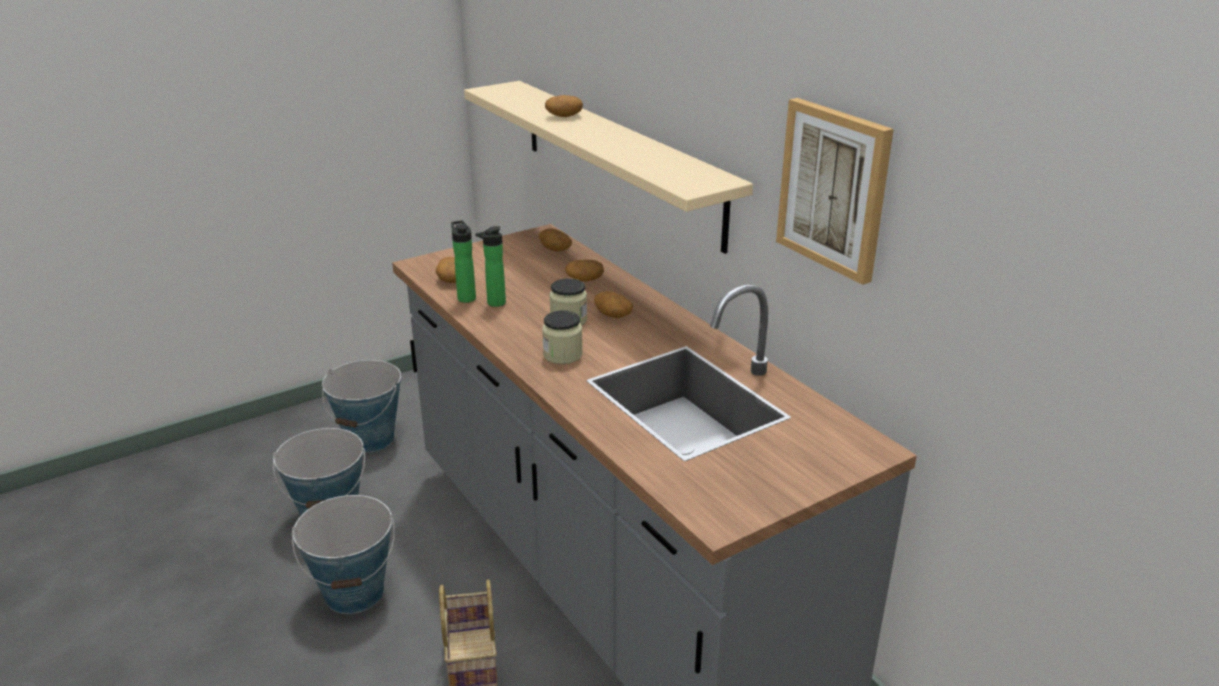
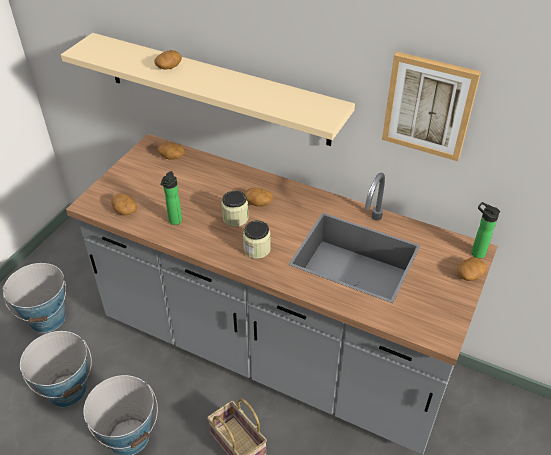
camera: 30 degrees left, 15 degrees up
bottle [451,220,476,303] -> bottle moved to [471,202,500,258]
potato [565,259,604,282] -> potato moved to [457,257,486,281]

